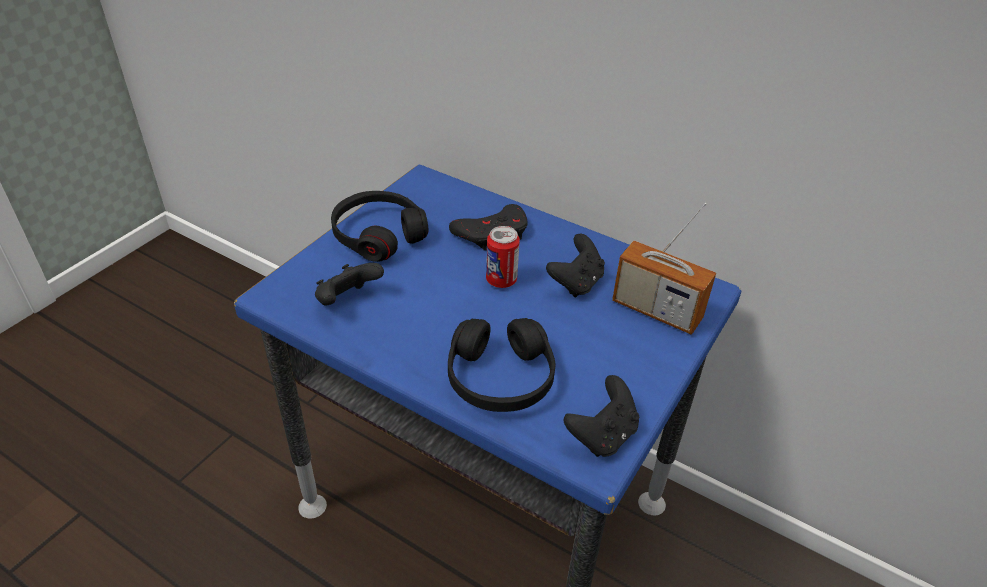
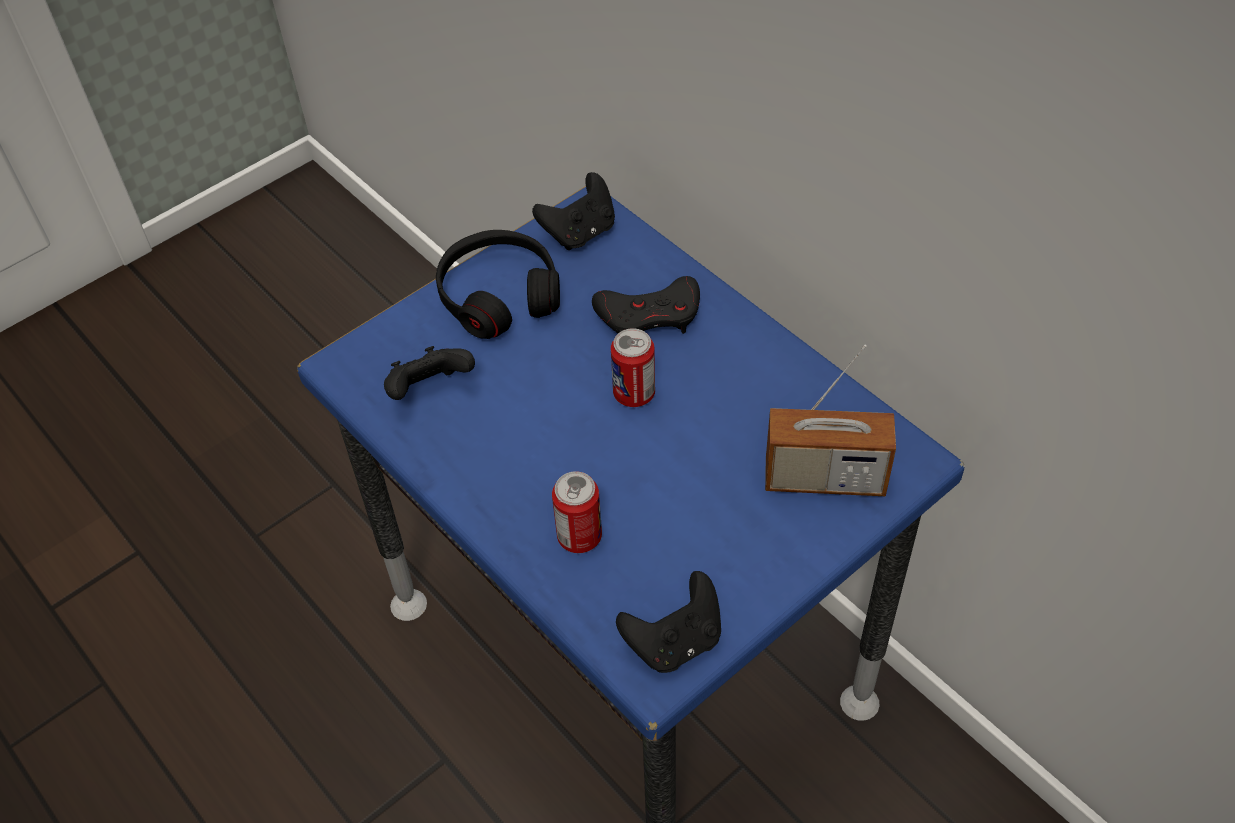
camera: 20 degrees right, 10 degrees up
black headphones [448,318,555,412] -> can [552,471,602,553]
black game controller [546,234,605,298] -> black game controller moved to [532,172,615,250]
radio [612,203,716,335] -> radio turned 45 degrees counterclockwise [765,345,896,496]

